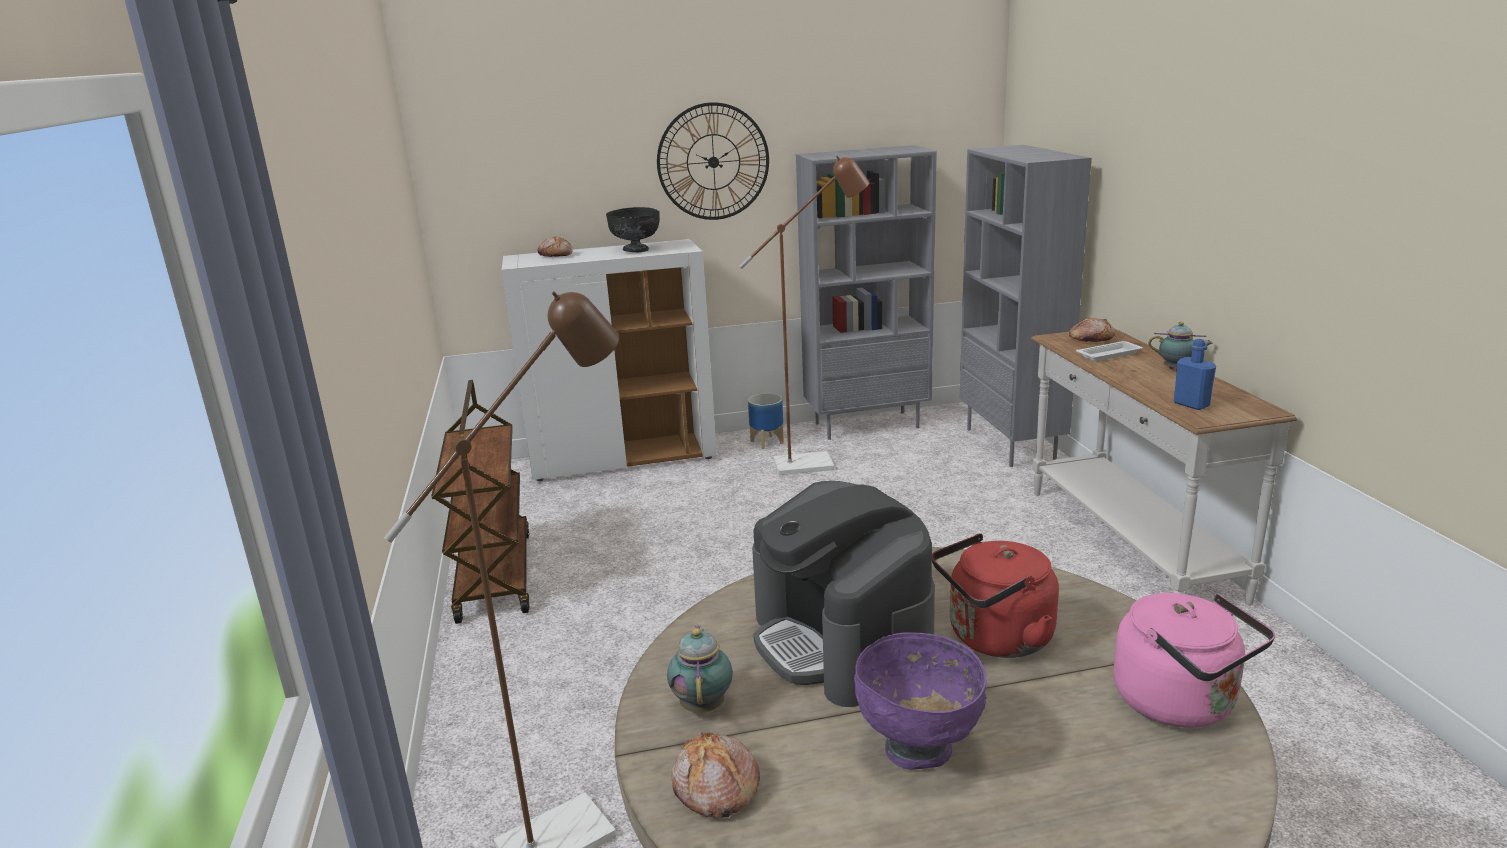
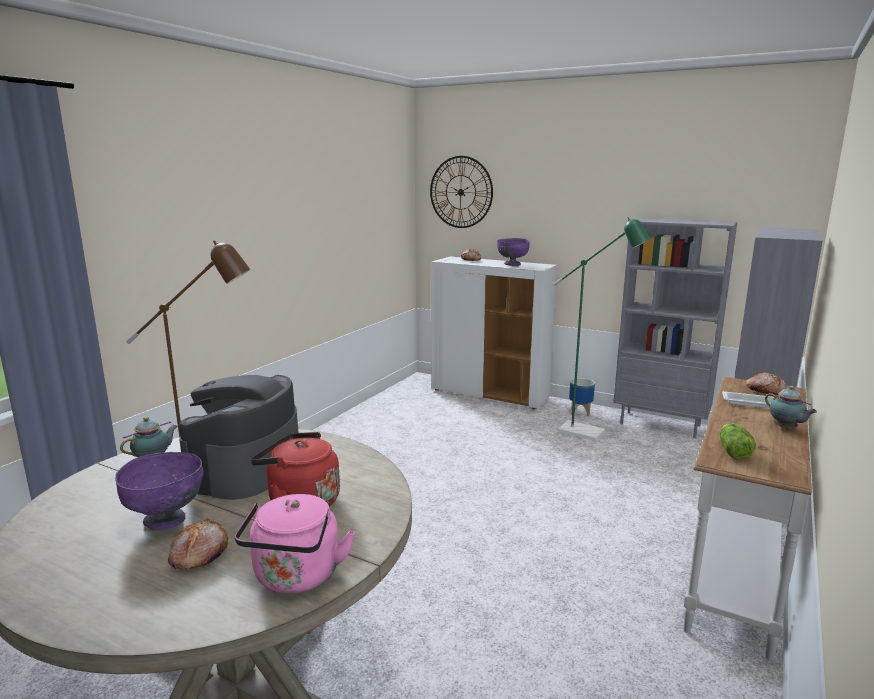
camera: 40 degrees right, 5 degrees down
brown cart [431,380,530,624] -> none
black bowl [606,207,660,252] -> purple bowl [497,238,530,266]
wall clock [657,102,769,220] -> wall clock moved to [430,156,493,228]
bread [671,732,760,819] -> bread moved to [168,518,228,570]
brown floor lamp [739,155,869,475] -> green floor lamp [554,217,650,441]
blue bottle [1174,339,1216,410] -> lettuce [720,423,756,459]

